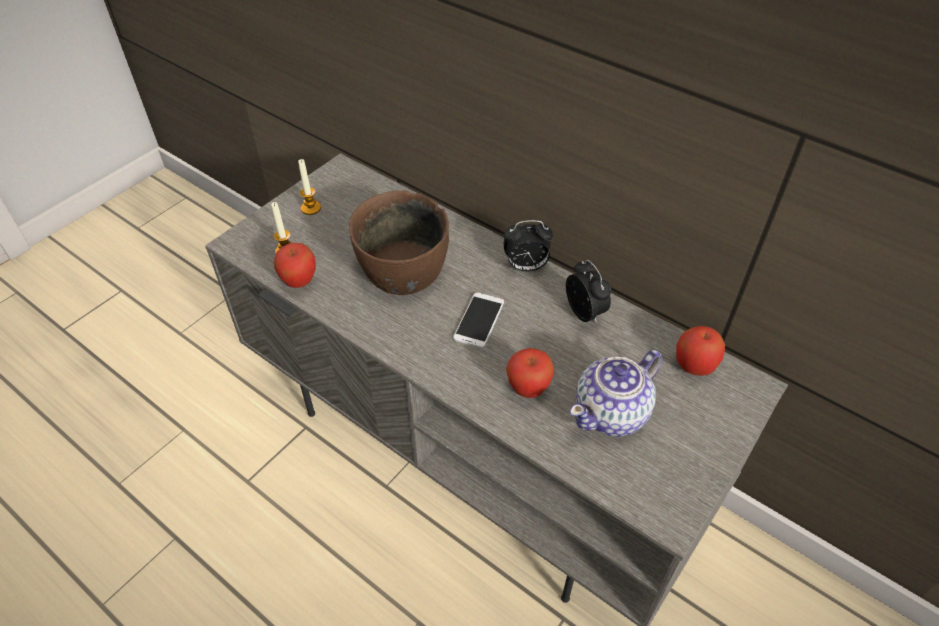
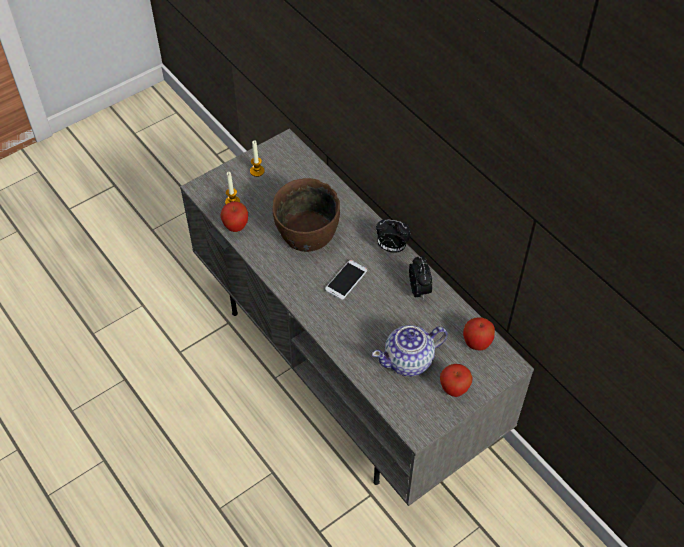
camera: 15 degrees right, 5 degrees up
apple [506,348,554,398] -> apple moved to [440,364,473,397]

